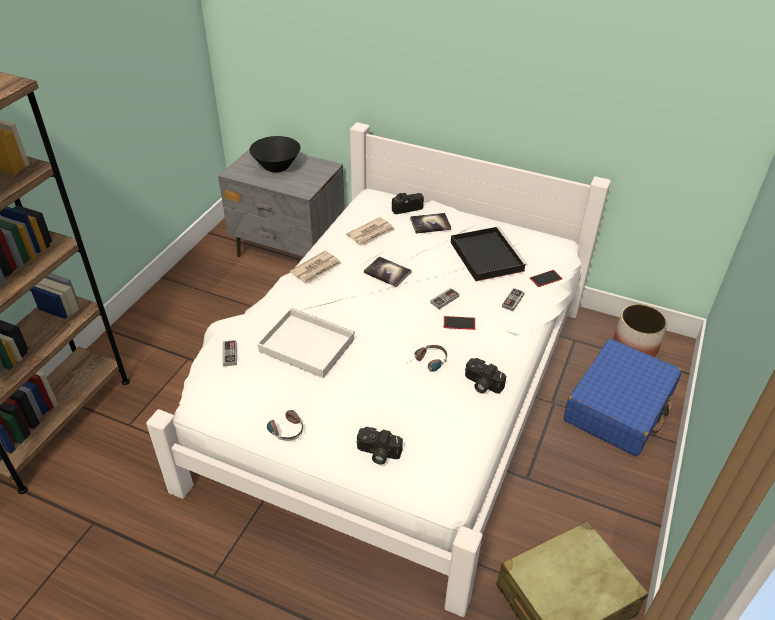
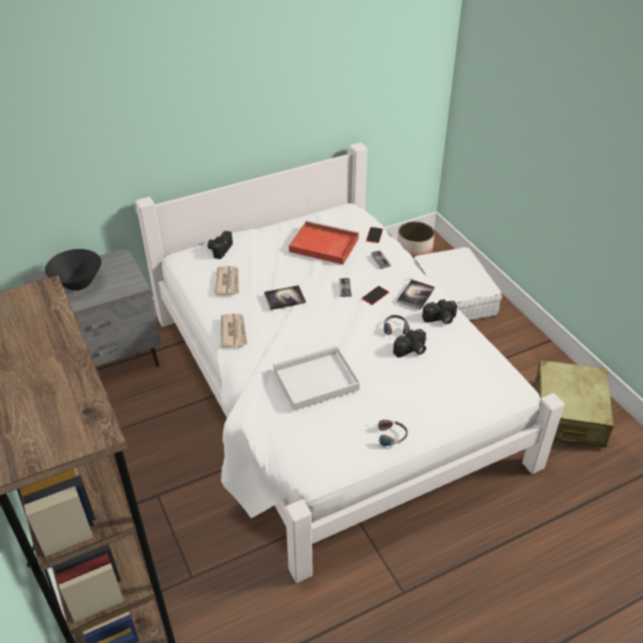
camera: 50 degrees left, 0 degrees up
game controller [223,340,237,367] -> none
camera [357,427,403,465] -> camera moved to [393,329,426,358]
book [410,213,451,234] -> book moved to [397,279,435,310]
black tray [451,227,527,281] -> red tray [289,220,359,265]
blue suitcase [564,339,682,456] -> white suitcase [413,247,502,320]

